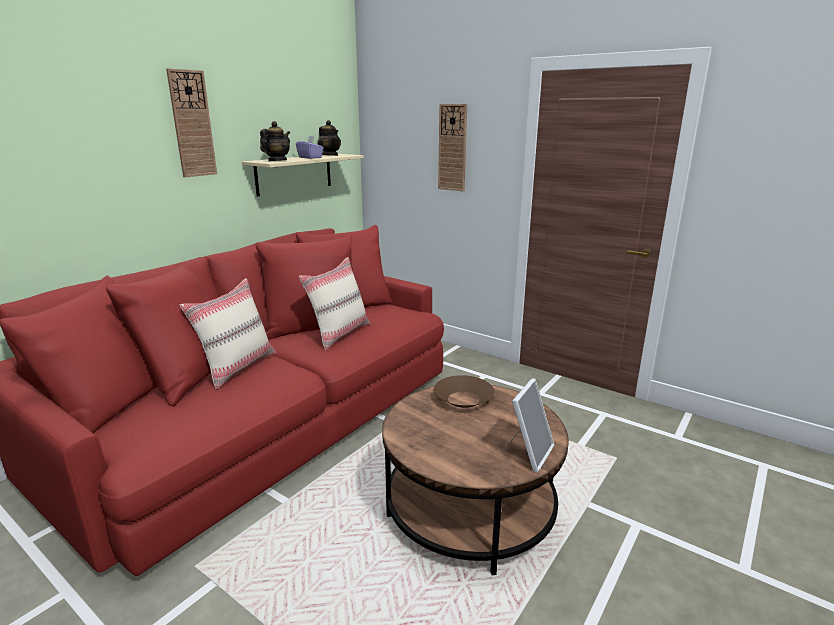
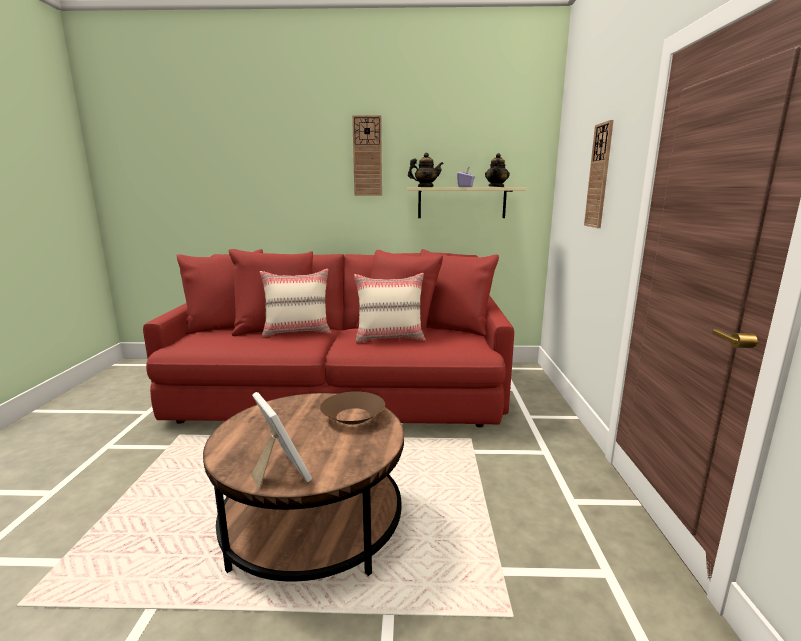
camera: 55 degrees right, 5 degrees down
picture frame [502,378,554,473] -> picture frame turned 120 degrees counterclockwise [251,392,312,489]

